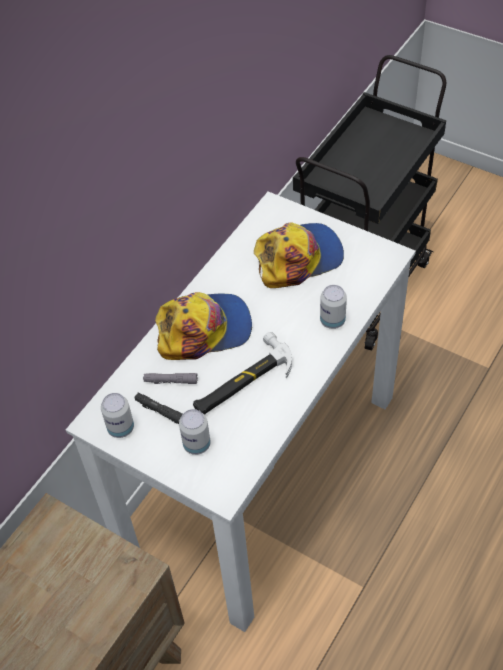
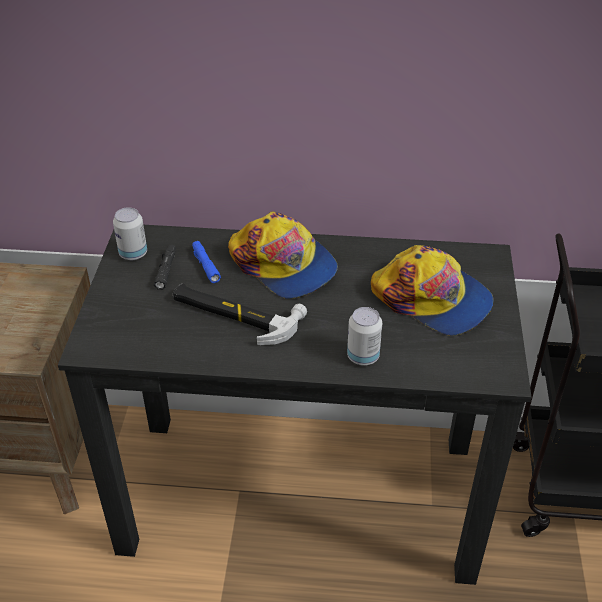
camera: 60 degrees right, 10 degrees down
white desk [66,191,416,632] -> black desk [58,225,531,585]
grey flashlight [143,373,198,384] -> blue flashlight [192,241,221,283]
can [179,409,211,455] -> none

